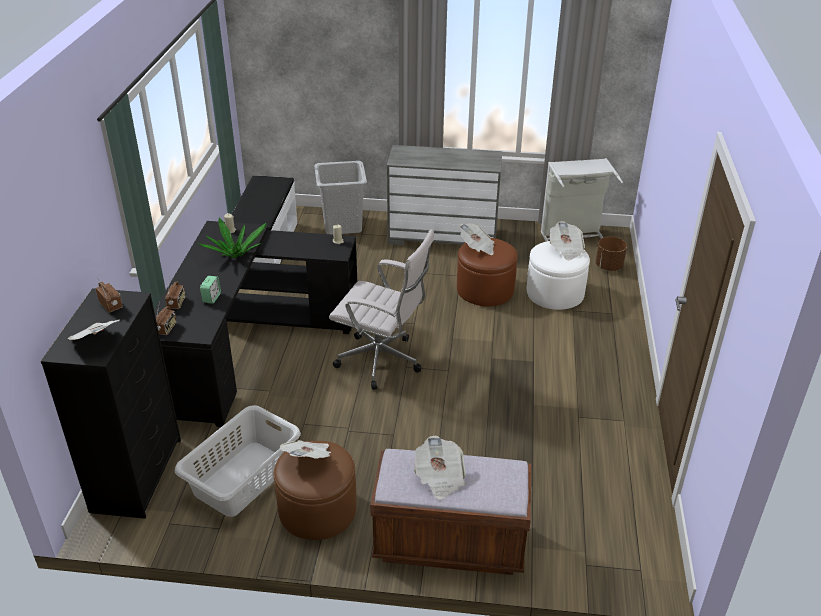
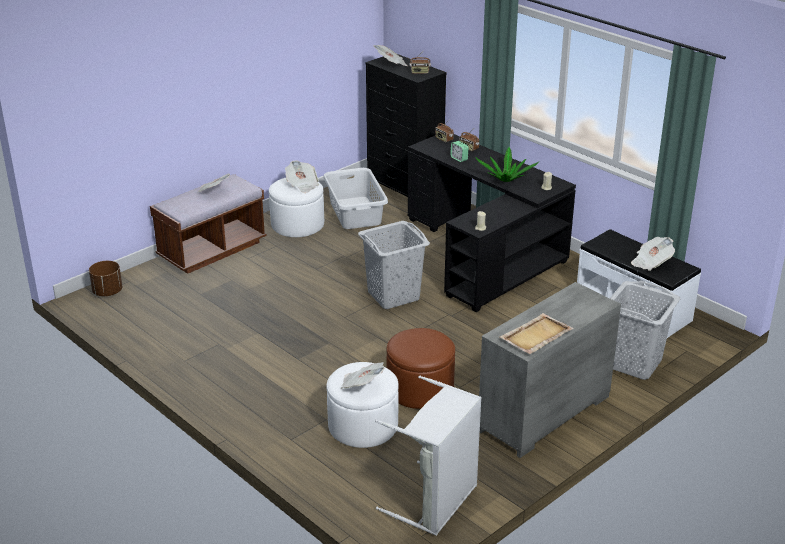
camera: 130 degrees right, 5 degrees down
brown ottoman [274,441,357,540] -> white ottoman [269,178,324,237]
white office chair [329,229,434,390] -> grey laundry basket [358,221,430,309]
newspaper [460,223,494,255] -> newspaper moved to [631,237,675,271]
brown planter [595,237,627,271] -> brown planter moved to [89,261,122,296]
none -> beige tray [500,313,574,354]

